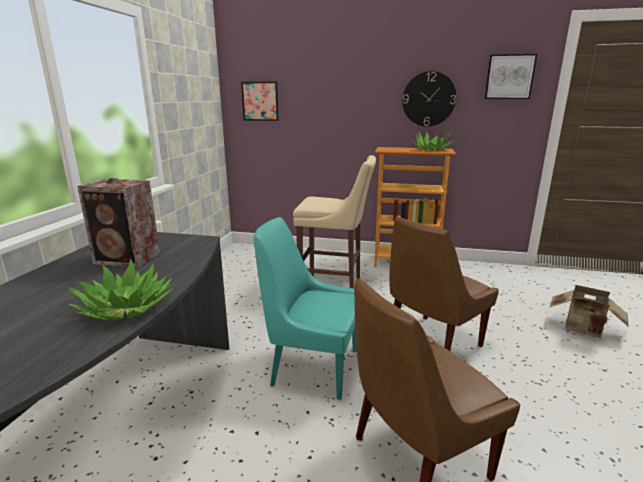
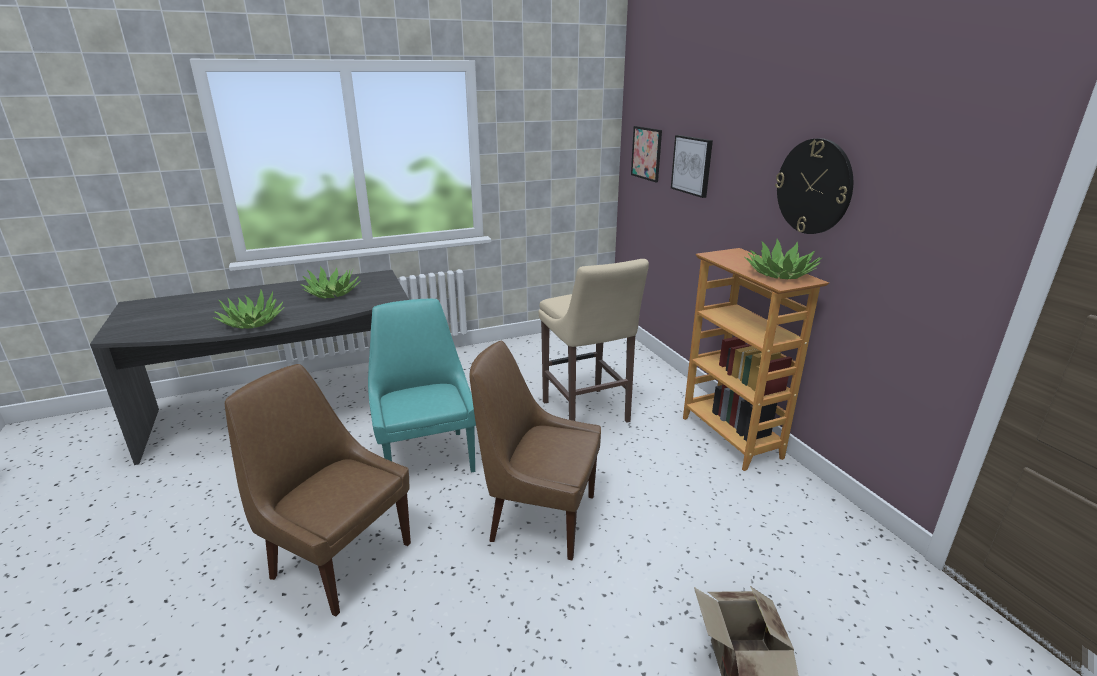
camera: 55 degrees right, 5 degrees up
speaker [77,178,160,268] -> potted plant [300,266,361,299]
picture [485,54,537,99] -> picture moved to [671,135,713,198]

